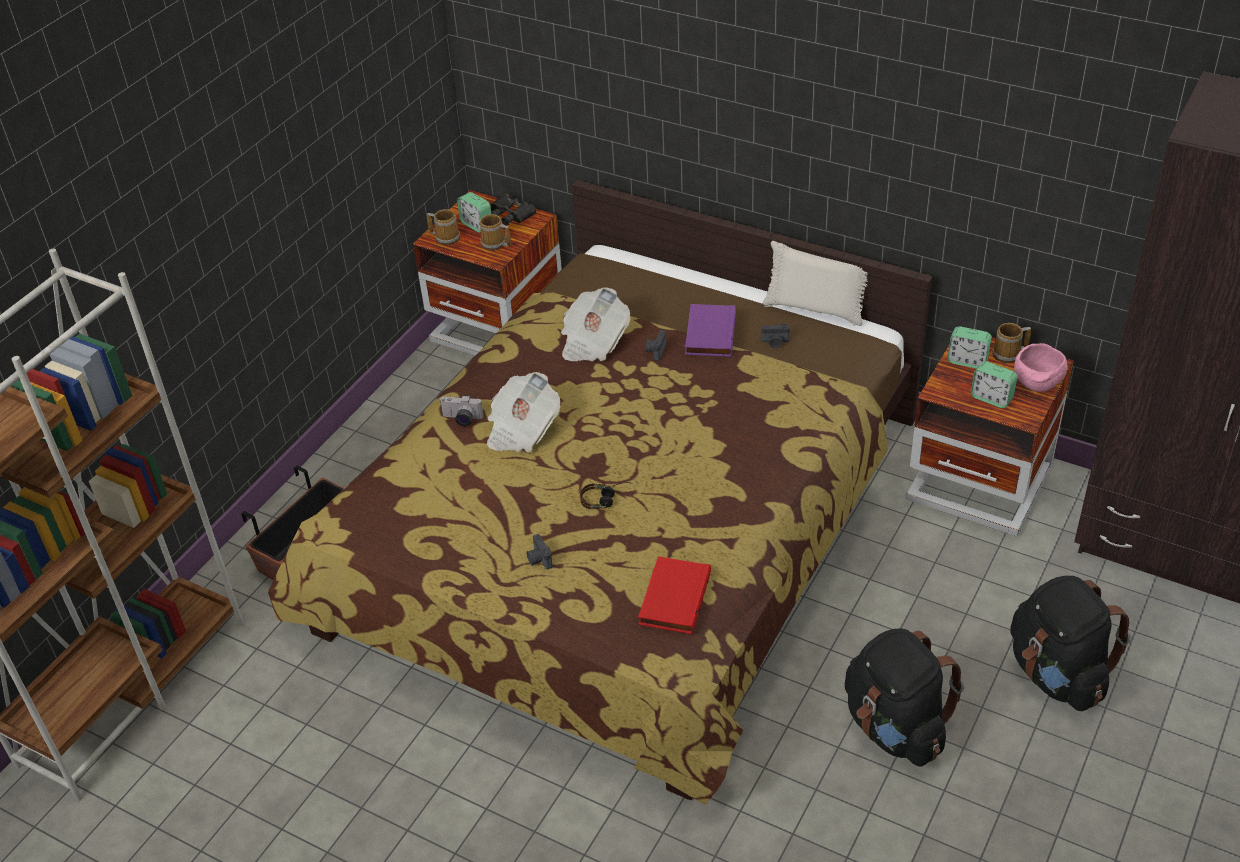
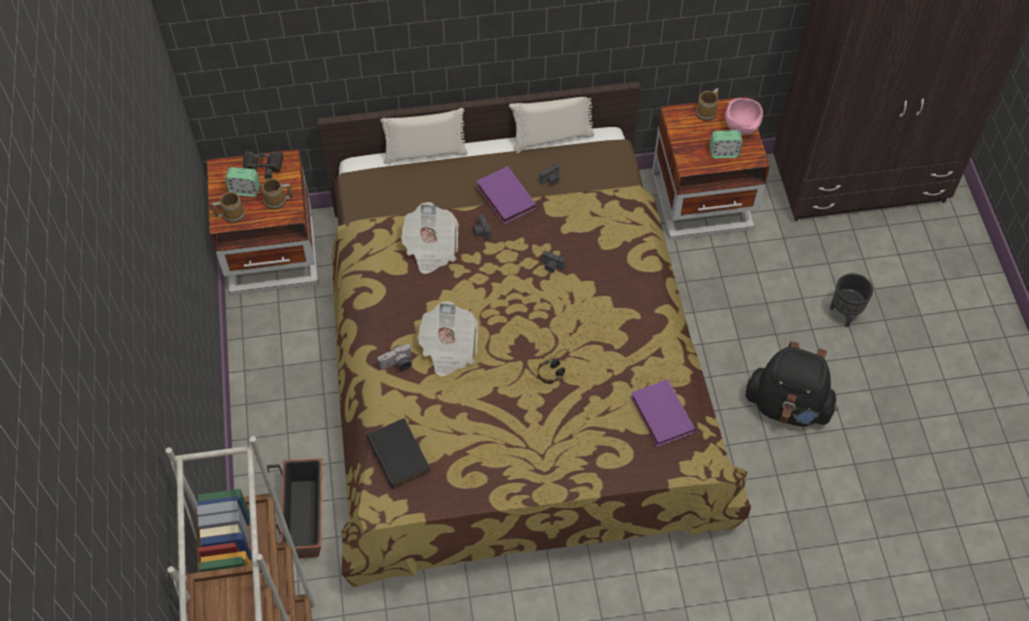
camera: 40 degrees left, 15 degrees up
camera [526,534,553,569] -> camera moved to [542,251,565,273]
red book [638,556,711,634] -> purple book [631,379,695,447]
alarm clock [947,326,992,369] -> none
black backpack [1010,576,1131,711] -> black planter [830,273,873,327]
none -> black book [366,418,431,489]
none -> white pillow [380,108,467,165]

